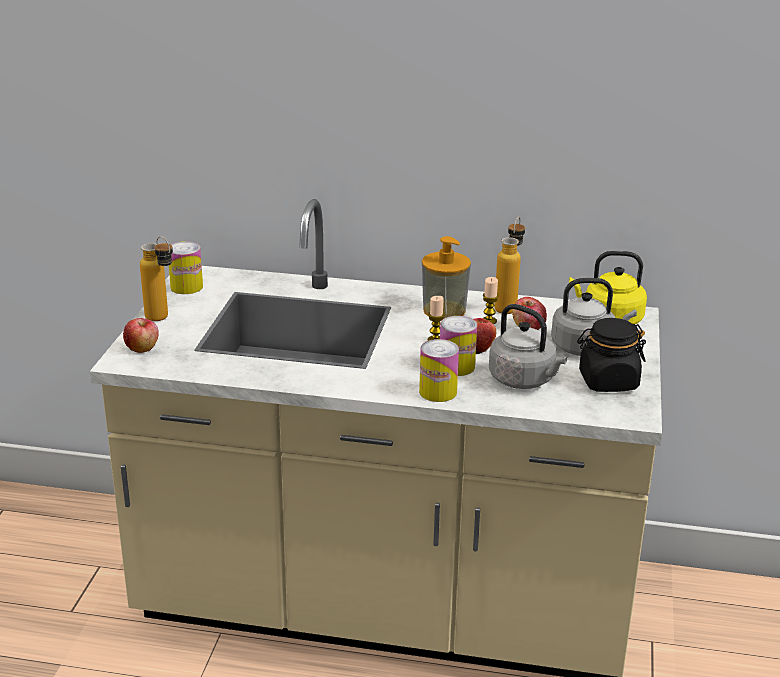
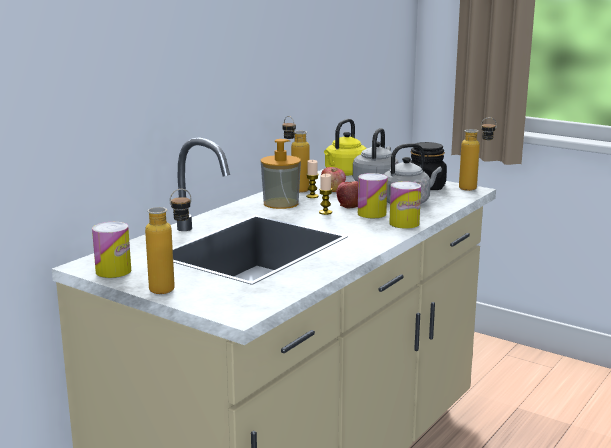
camera: 65 degrees left, 10 degrees down
apple [123,318,159,353] -> none
none -> bottle [459,117,497,191]

